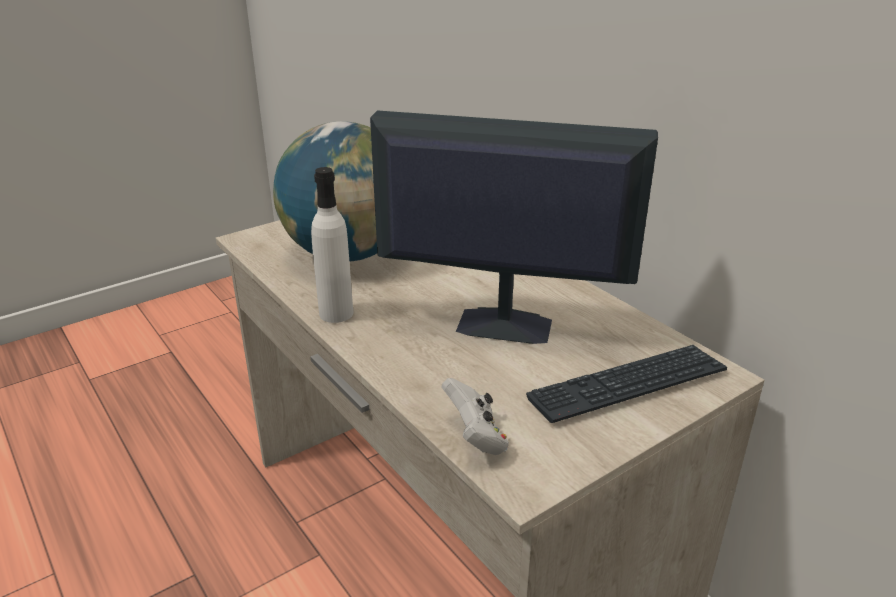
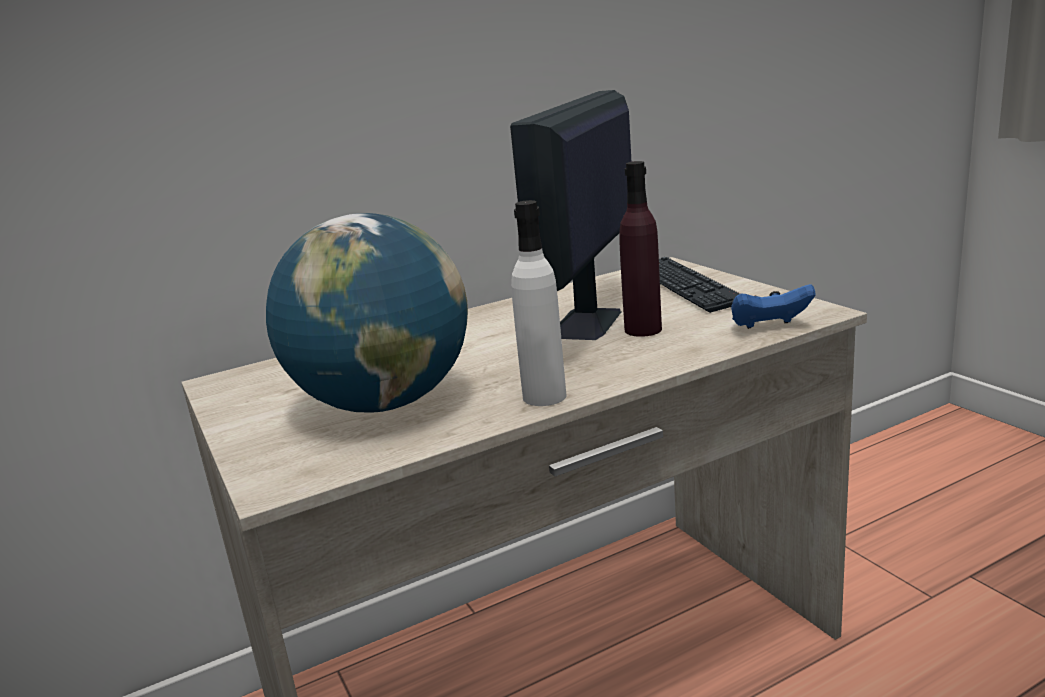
camera: 80 degrees left, 10 degrees down
white game controller [441,378,509,455] -> blue game controller [731,284,815,329]
none -> purple bottle [619,161,662,337]

